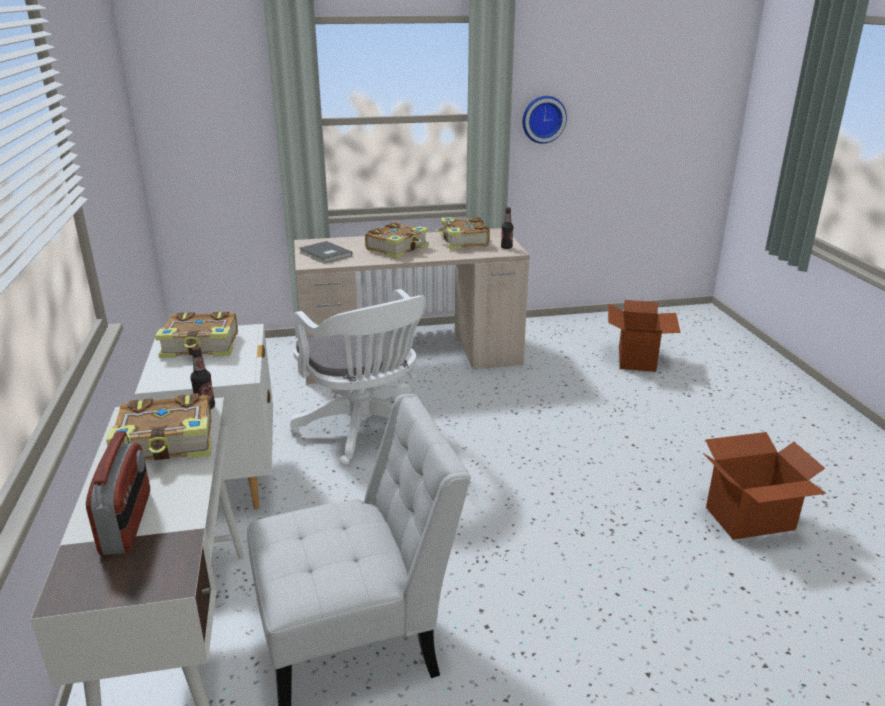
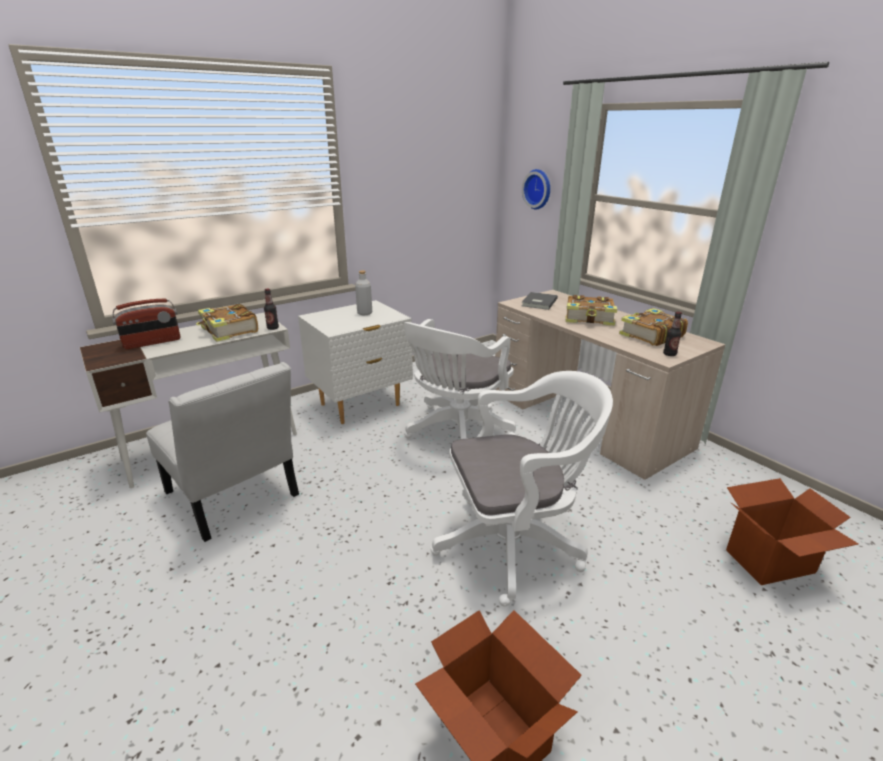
camera: 65 degrees right, 0 degrees up
book [155,311,238,358] -> grey bottle [355,271,372,315]
wall clock [522,96,567,144] -> wall clock moved to [522,169,550,209]
none -> white office chair [431,371,613,607]

